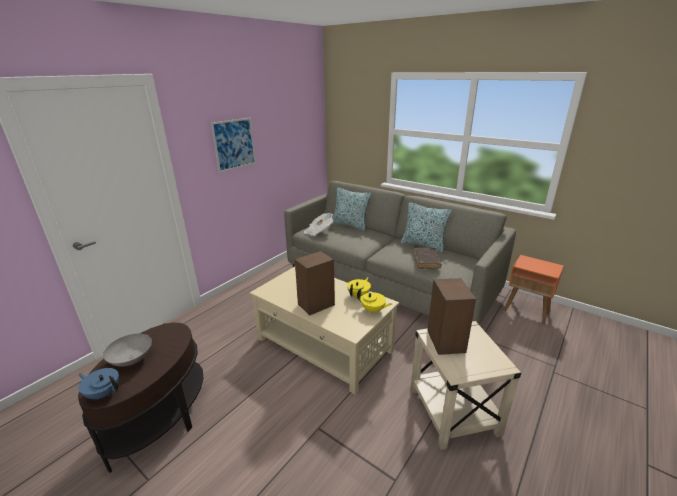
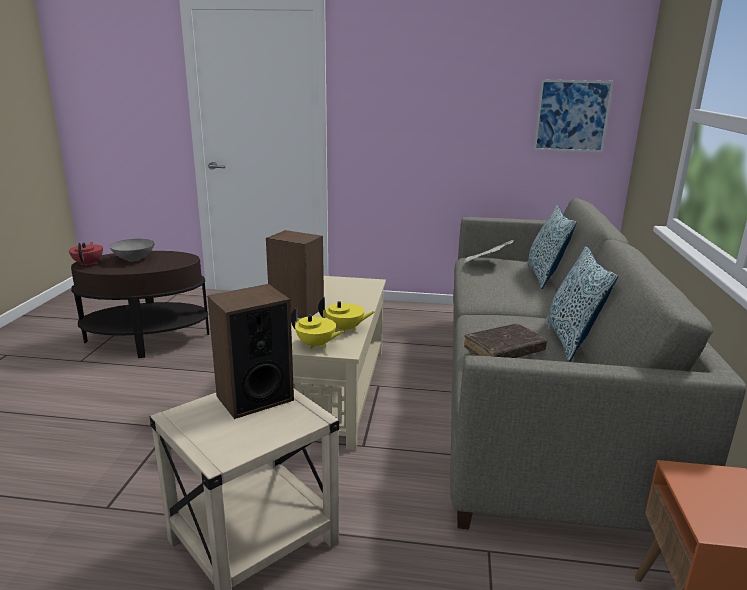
camera: 60 degrees right, 5 degrees down
blue teapot [78,368,119,400] -> red teapot [69,242,103,267]
picture [211,118,256,173] -> picture moved to [534,79,614,153]
yellow teapot [357,289,392,314] -> yellow teapot turned 60 degrees counterclockwise [291,308,344,349]

